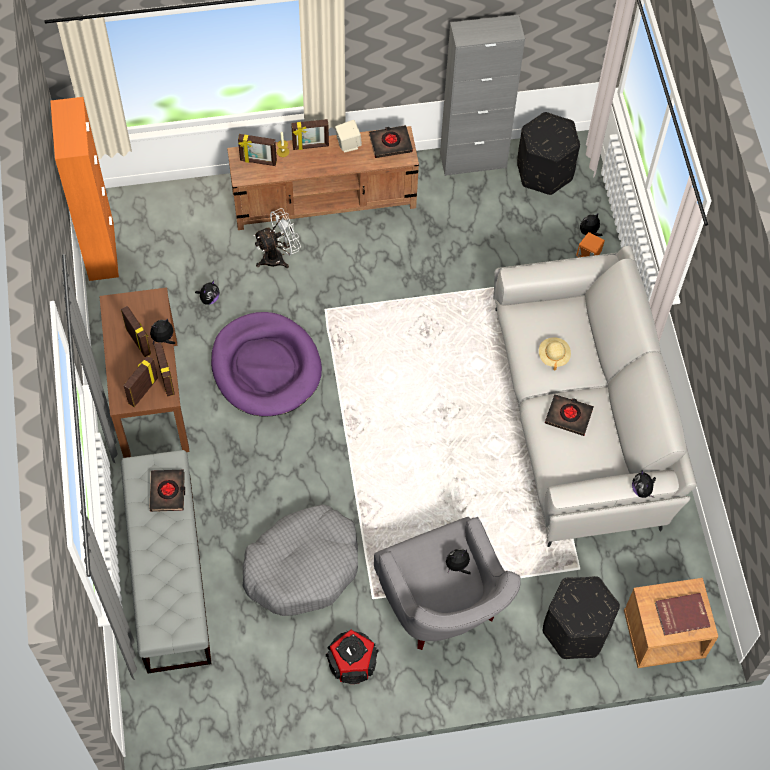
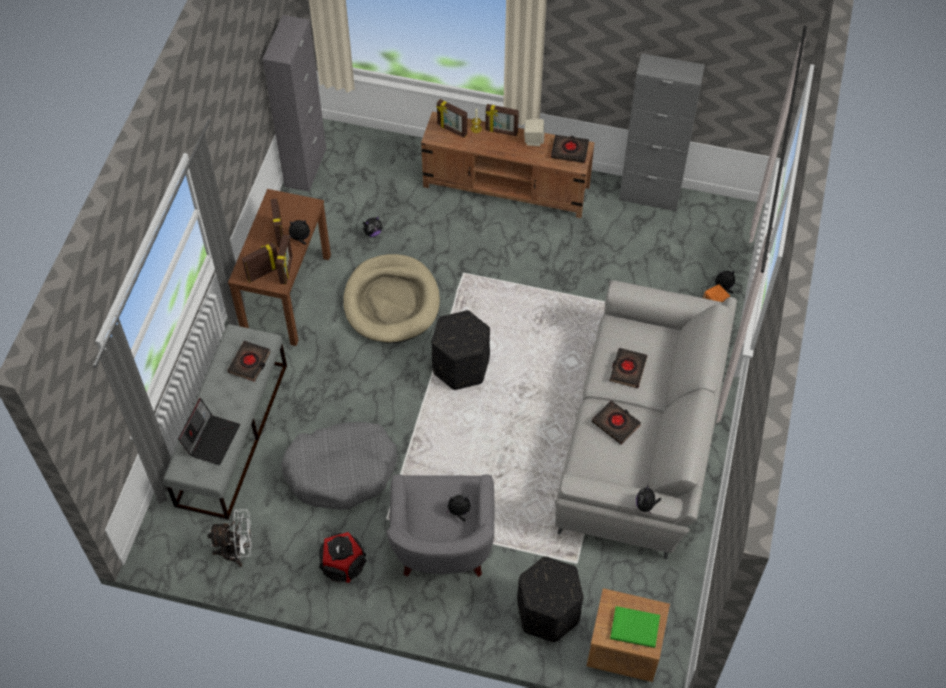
camera: 25 degrees right, 5 degrees down
orange cabinet [50,97,119,281] -> grey cabinet [263,15,326,192]
purple dog bed [211,312,322,416] -> beige dog bed [343,254,440,343]
white fan [254,208,301,268] -> white fan moved to [208,509,252,567]
black ottoman [517,112,580,195] -> black ottoman moved to [431,310,490,390]
beige hat [539,337,571,370] -> black book [609,348,647,388]
red book [655,593,710,636] -> green book [610,606,660,648]
none -> laptop [178,398,240,465]

